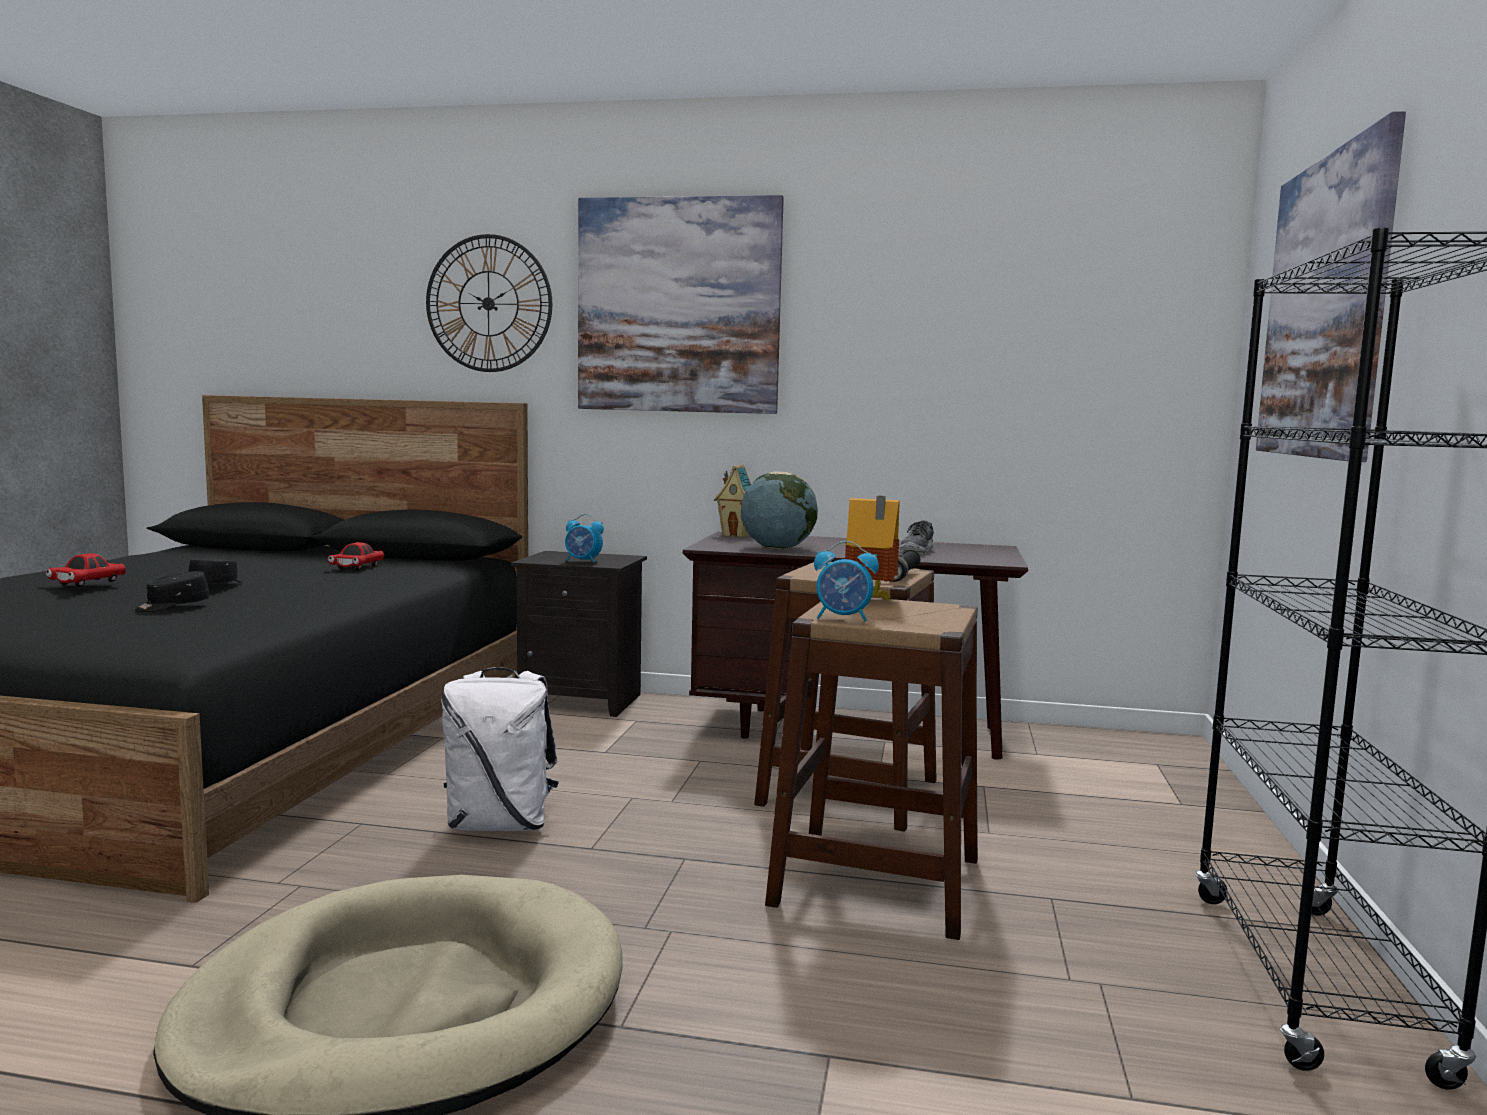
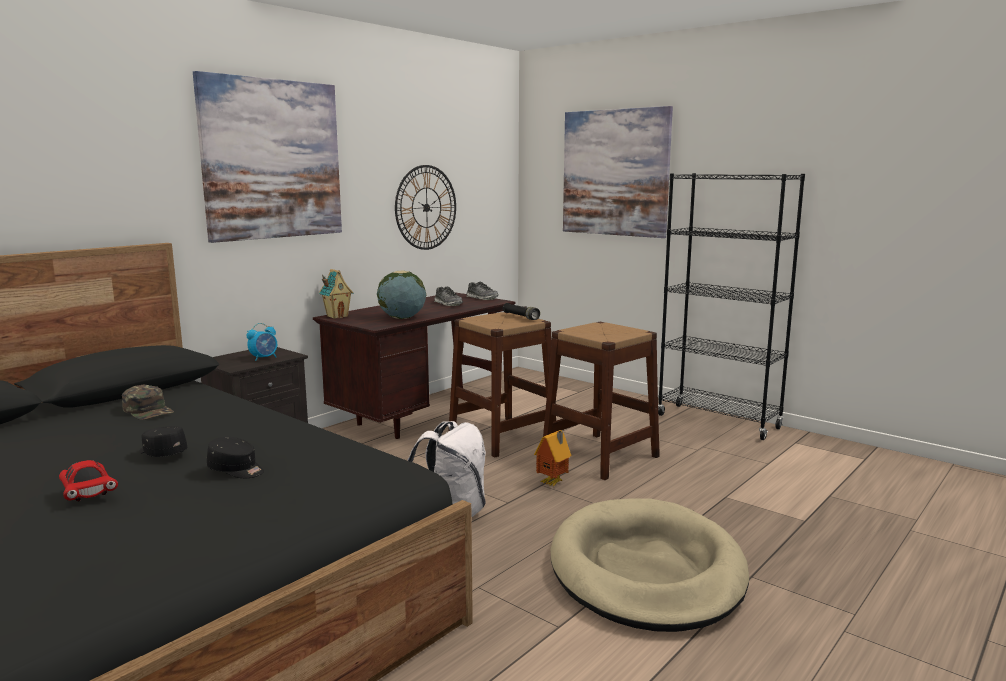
camera: 60 degrees left, 5 degrees up
black cap [134,571,210,612] -> black cap turned 45 degrees counterclockwise [207,437,264,478]
red toy car [327,542,384,570] -> green cap [122,385,174,420]
wall clock [426,234,552,372] -> wall clock moved to [395,165,456,250]
alarm clock [814,541,879,621] -> none
toy house [845,496,900,601] -> toy house moved to [534,430,572,487]
none -> shoe [466,282,498,300]

